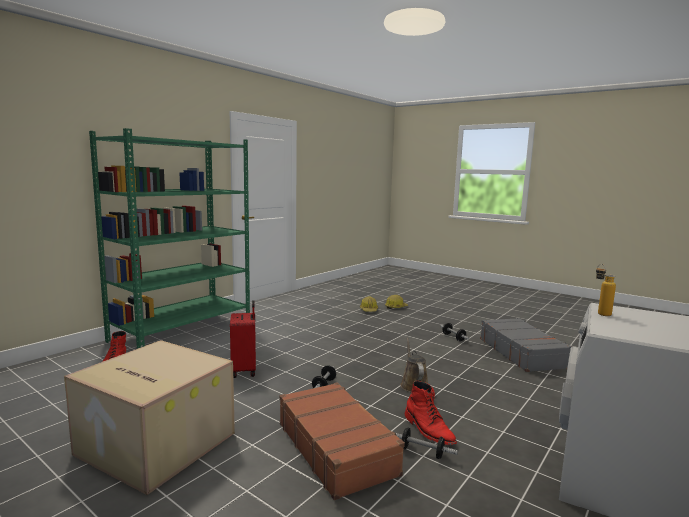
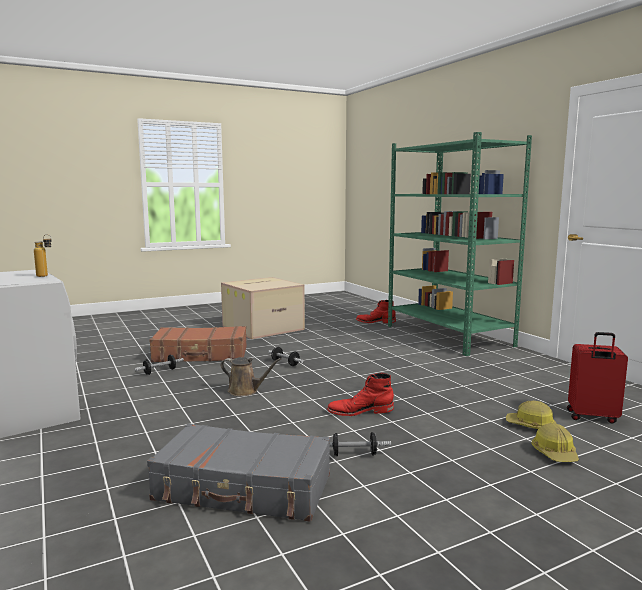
camera: 115 degrees right, 0 degrees up
red suitcase [230,300,256,378] -> red suitcase moved to [567,332,628,424]
red boot [405,381,457,445] -> red boot moved to [327,373,394,416]

